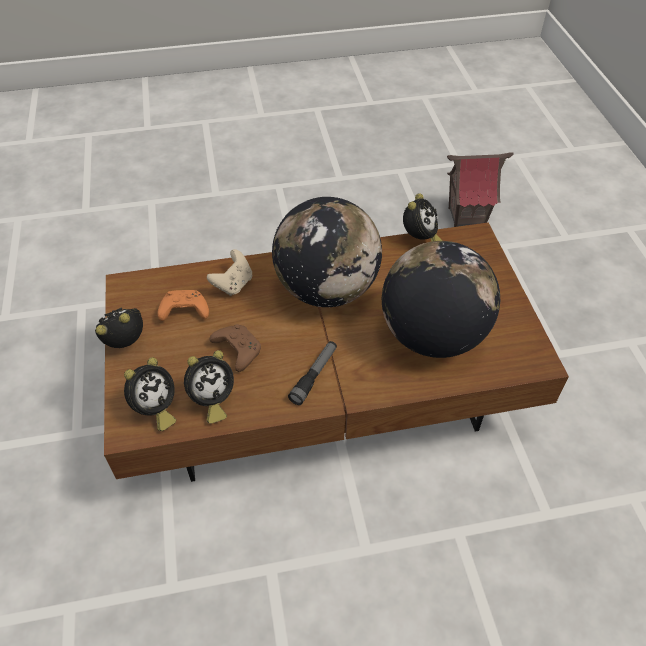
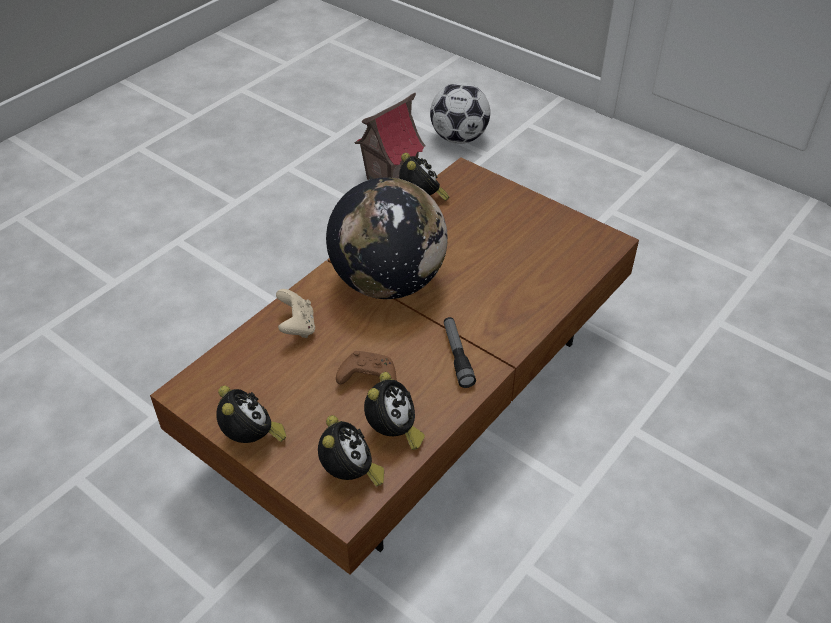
camera: 40 degrees left, 5 degrees down
alarm clock [95,307,143,348] -> alarm clock turned 135 degrees clockwise [216,386,286,443]
orange game controller [157,290,209,321] -> none
globe [382,241,500,358] -> none
none -> football [430,82,490,144]

